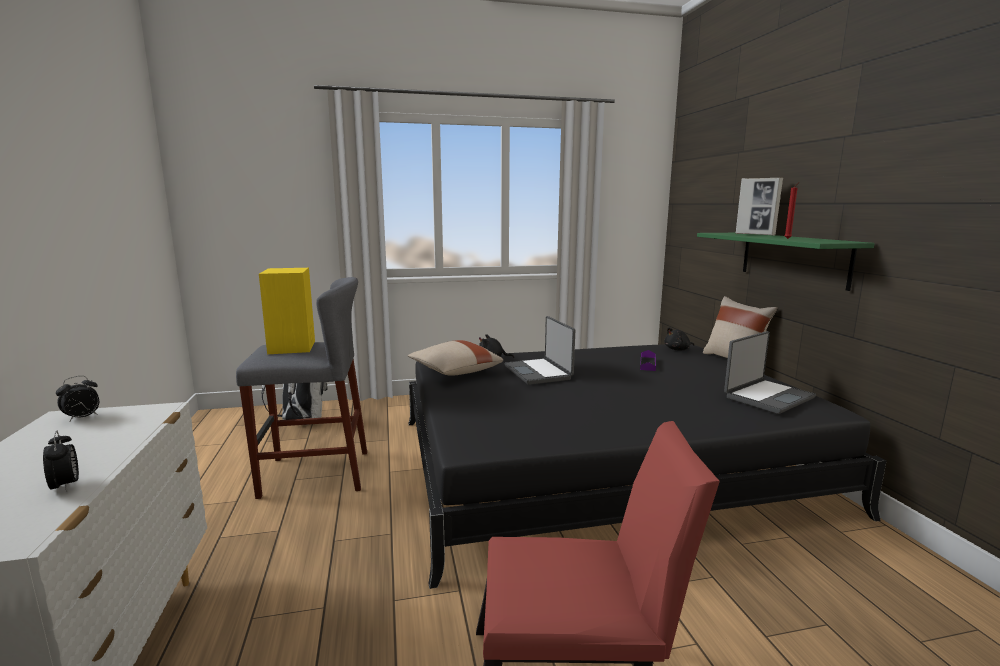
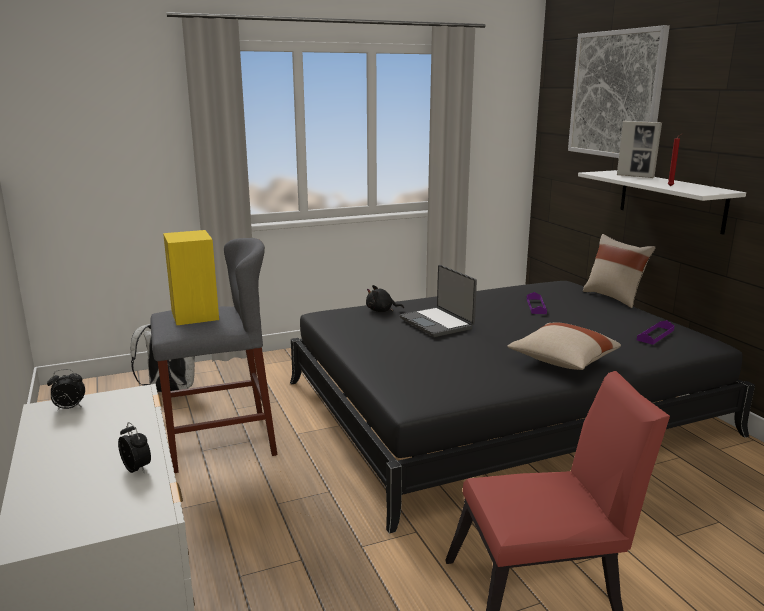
camera: 10 degrees left, 5 degrees up
alarm clock [56,376,99,421] -> alarm clock turned 45 degrees clockwise [47,369,85,410]
beige pillow [408,340,503,376] -> beige pillow moved to [507,322,621,370]
black plush toy [664,327,694,350] -> none
green shelf [697,233,875,291] -> white shelf [578,170,746,235]
laptop [724,331,816,414] -> purple tray [637,320,674,345]
none -> picture [568,25,670,158]

